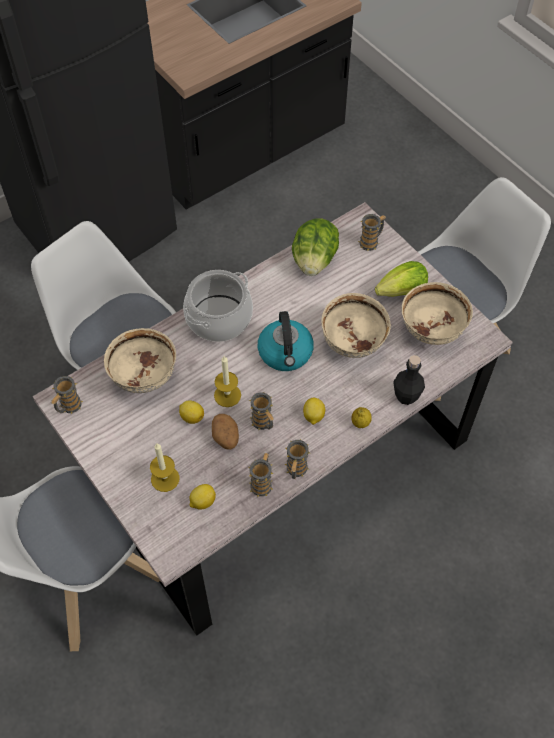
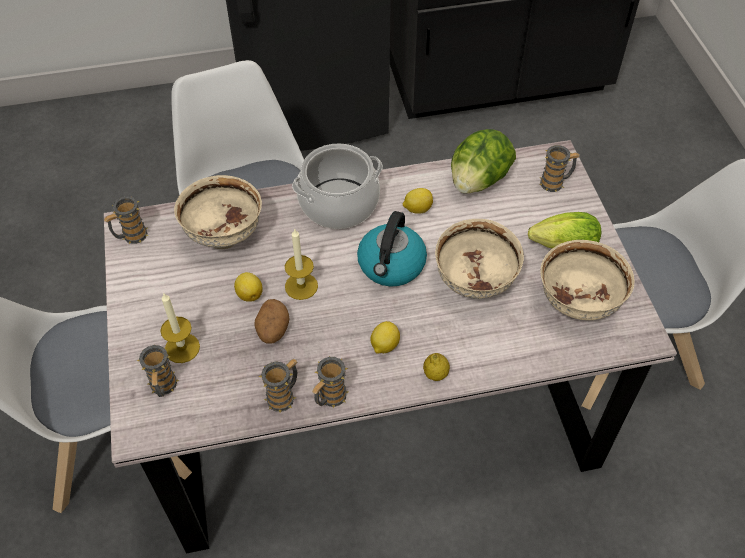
camera: 25 degrees right, 5 degrees down
lemon [189,484,216,510] -> lemon moved to [403,188,433,214]
mug [249,392,274,430] -> mug moved to [137,345,179,397]
black bottle [393,355,425,405] -> none

